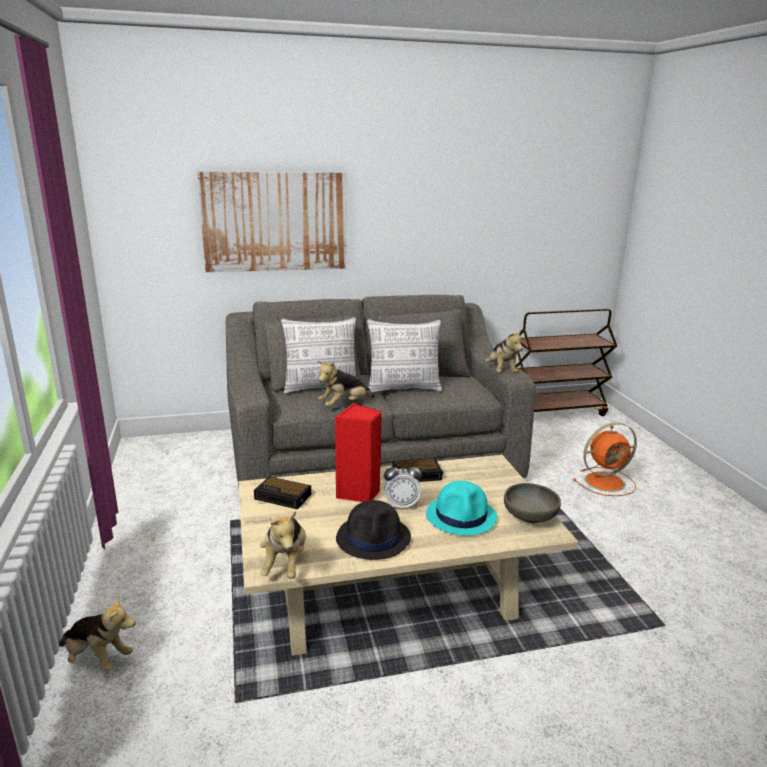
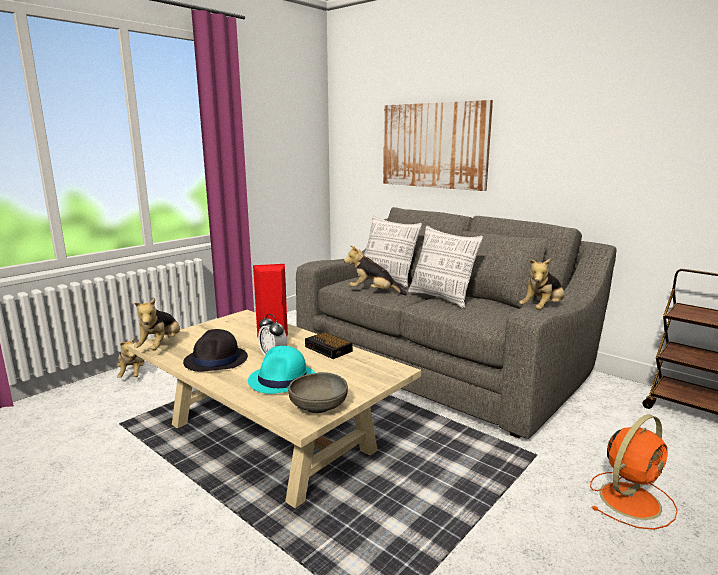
camera: 55 degrees right, 5 degrees down
alarm clock [254,476,311,509] -> none
plush toy [260,511,306,579] -> plush toy turned 45 degrees counterclockwise [134,298,180,350]
orange fan [573,422,637,496] -> orange fan turned 75 degrees counterclockwise [590,414,678,530]

